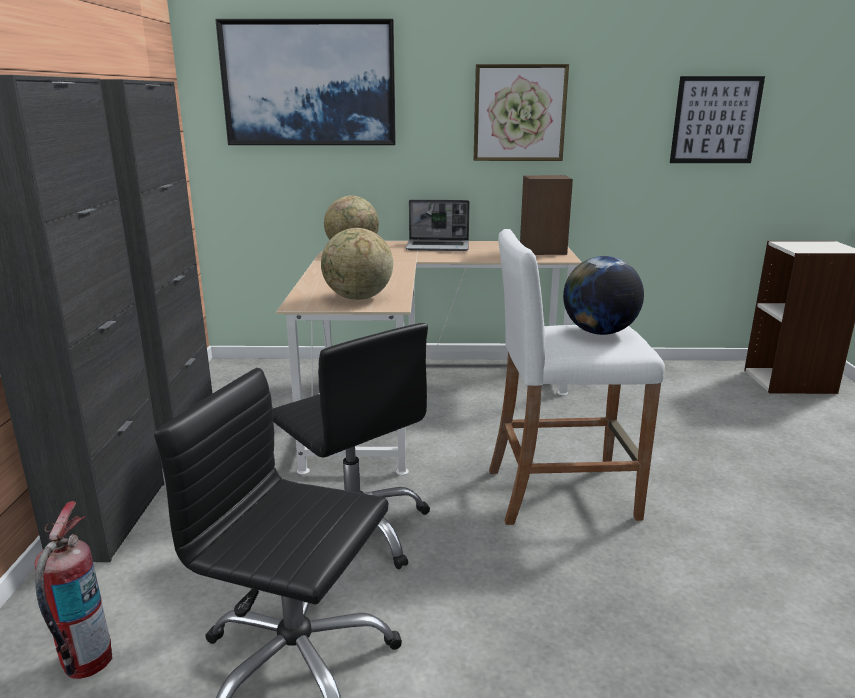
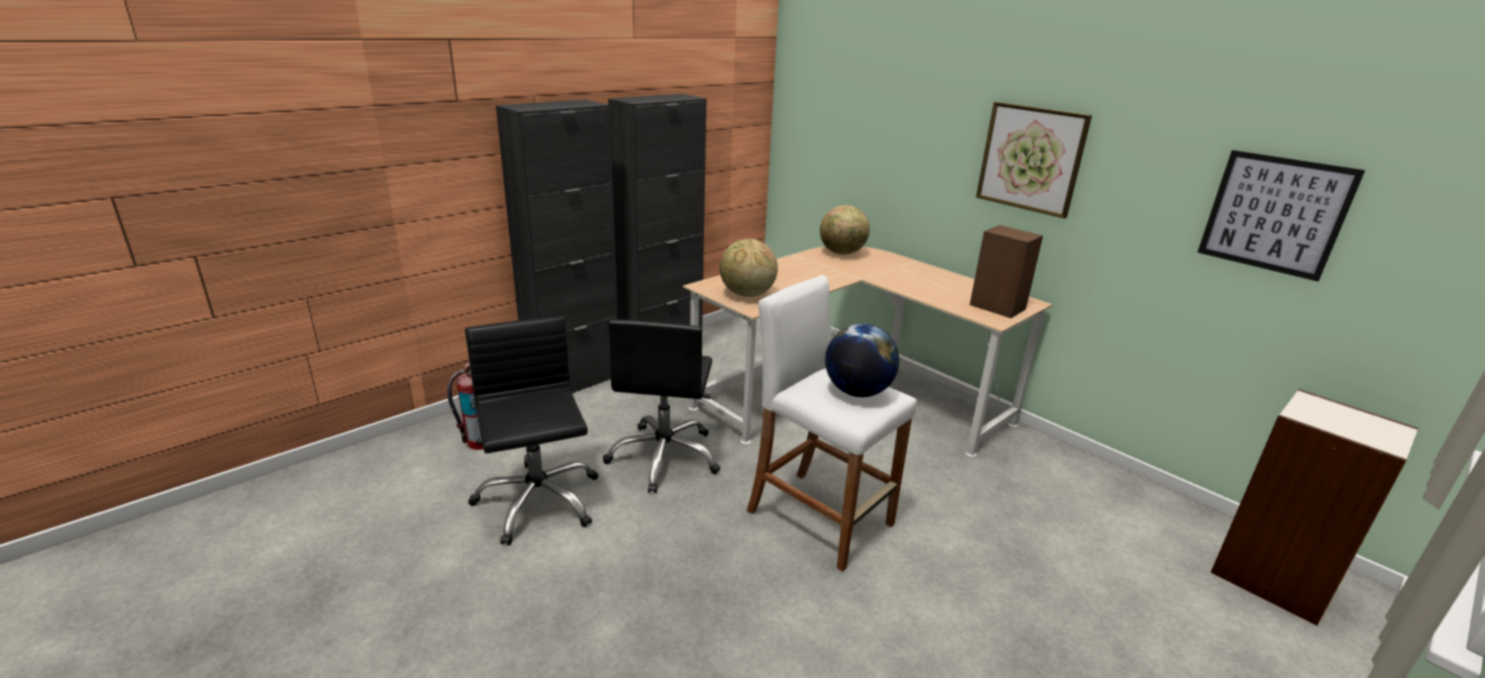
camera: 45 degrees right, 5 degrees up
picture [215,19,396,145] -> none
laptop [405,200,470,251] -> none

